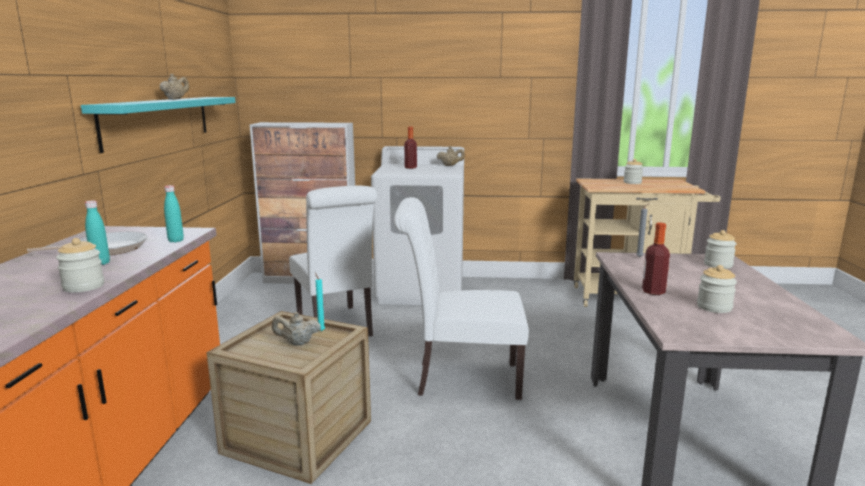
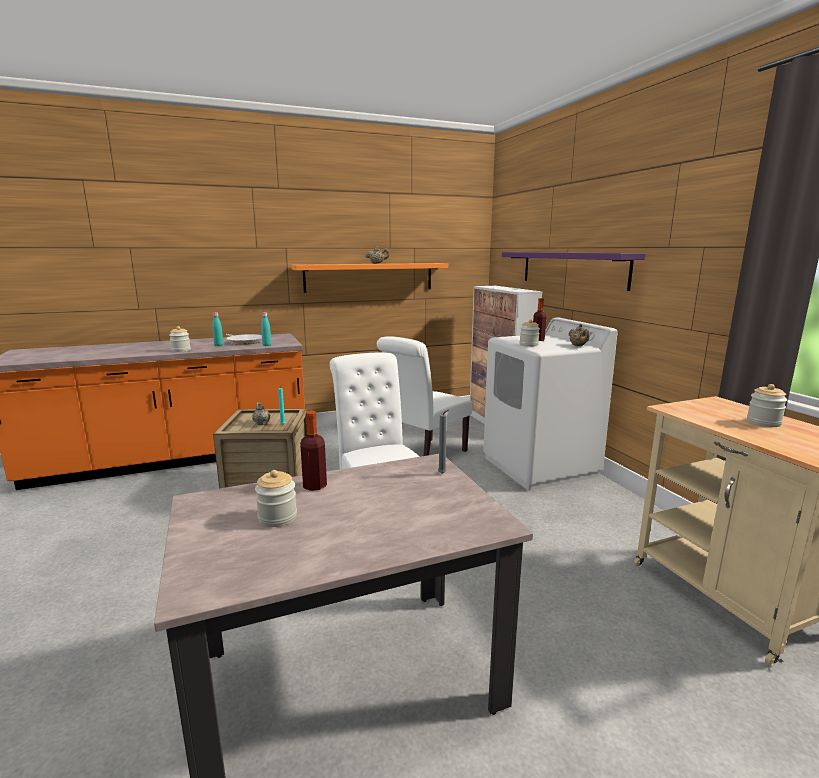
camera: 65 degrees right, 0 degrees up
turquoise shelf [81,97,236,153] -> orange shelf [292,263,448,293]
jar [704,230,737,269] -> jar moved to [519,320,540,347]
none -> purple shelf [502,252,645,291]

